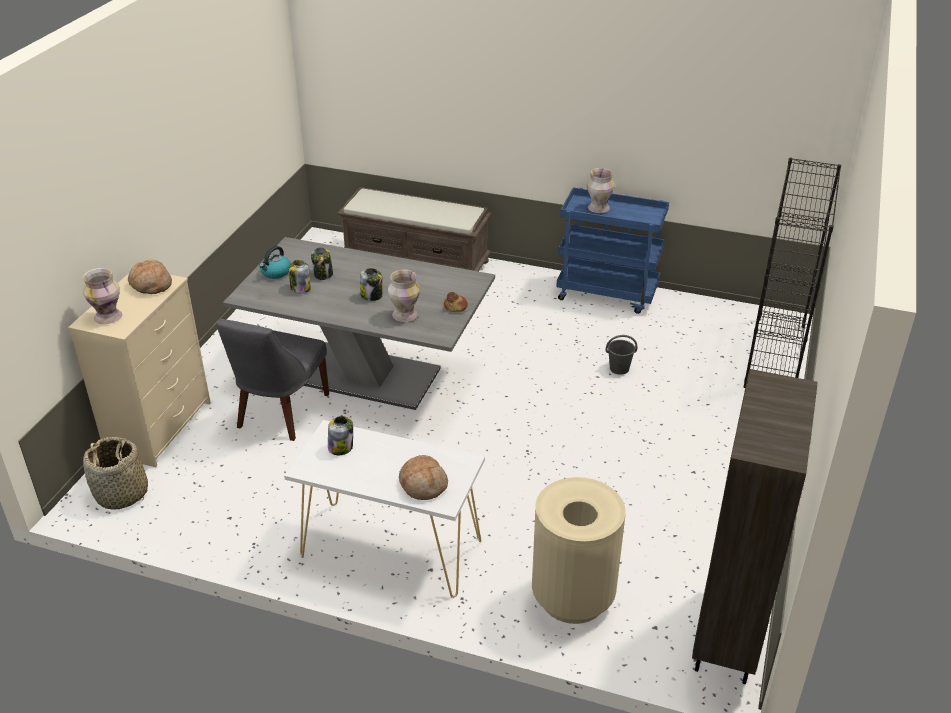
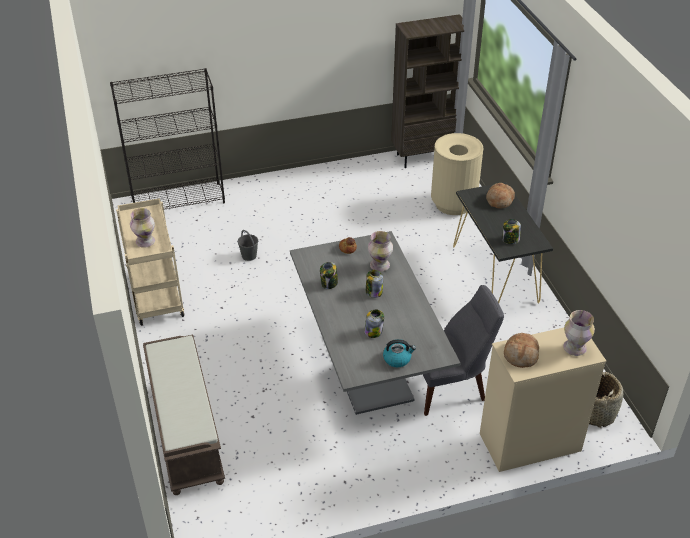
camera: 125 degrees left, 5 degrees up
white console table [284,420,485,598] -> black console table [453,182,553,304]
jar [289,260,311,294] -> jar moved to [320,262,338,289]
blue cart [556,188,669,314] -> beige cart [116,198,184,325]

